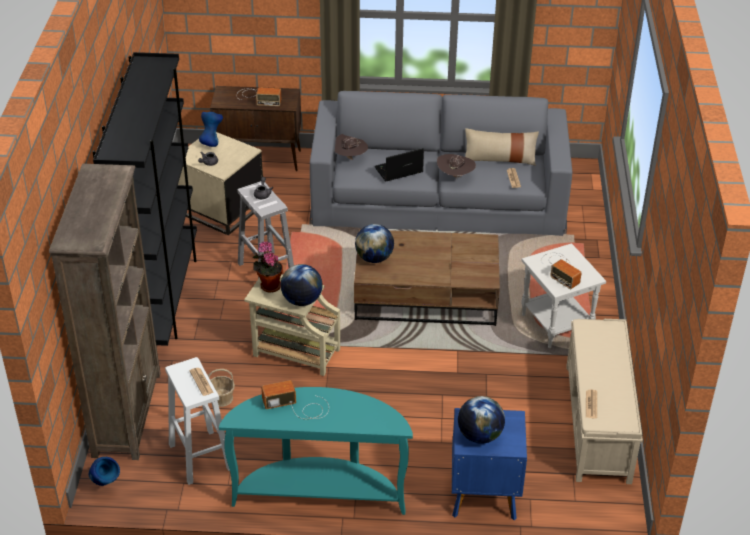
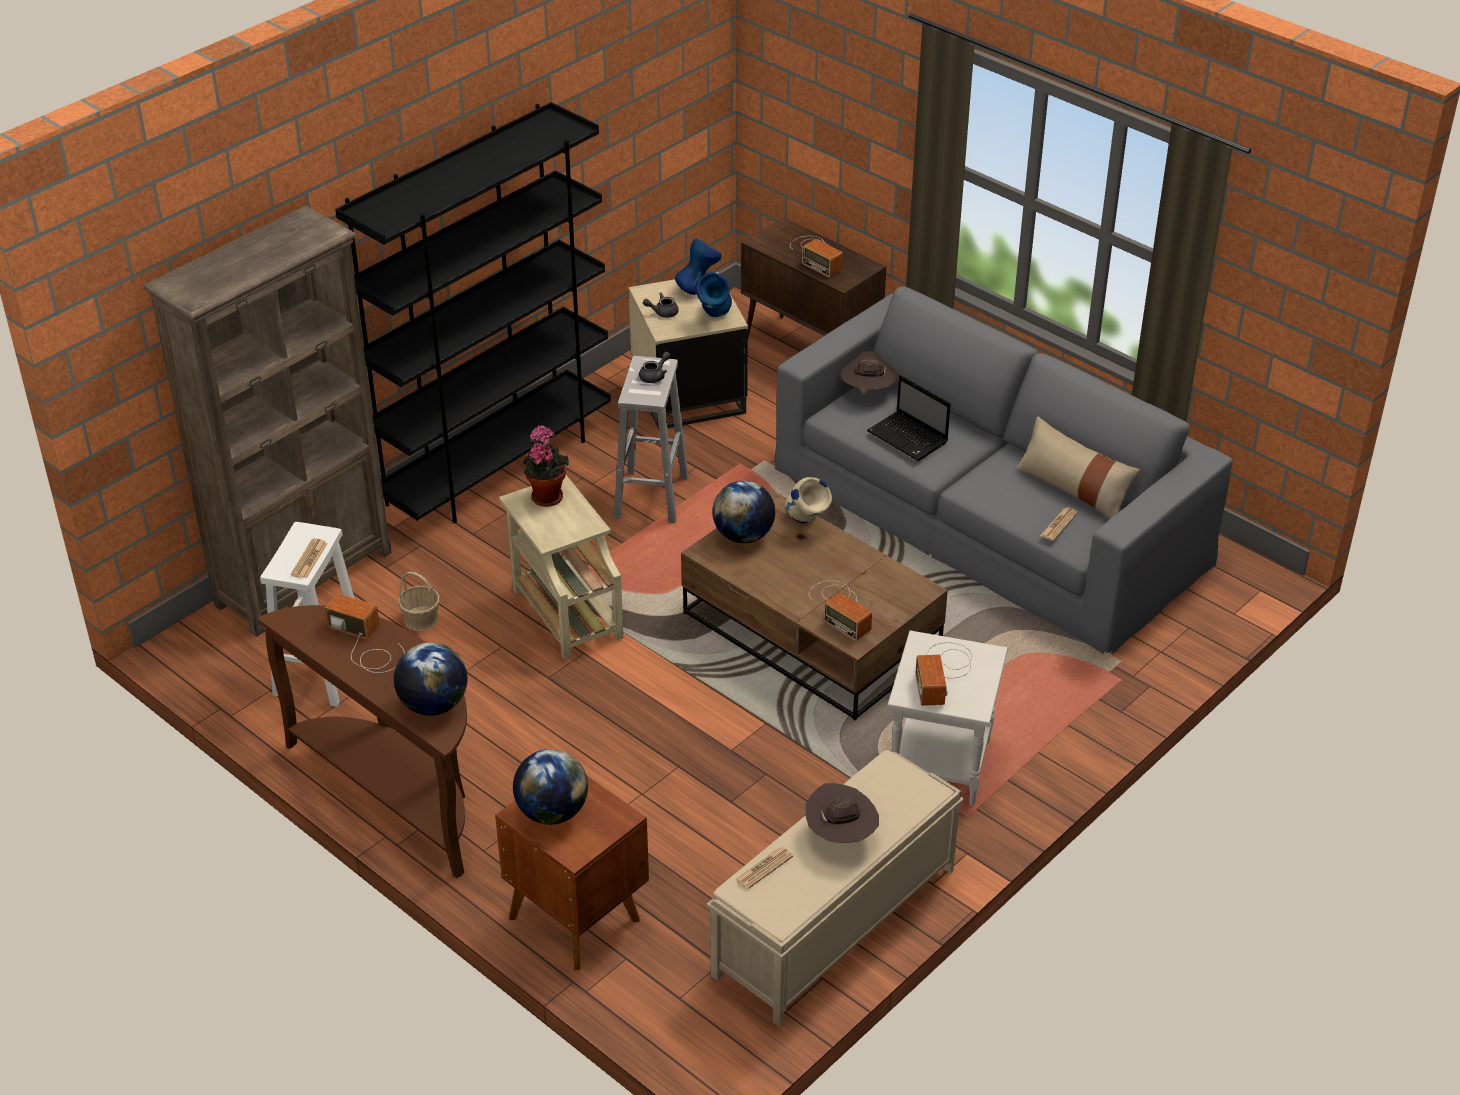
camera: 40 degrees right, 0 degrees up
blue vase [89,457,120,486] -> blue vase moved to [695,272,732,317]
turquoise console table [219,387,413,515] -> brown console table [257,605,467,878]
globe [281,264,323,306] -> globe moved to [394,642,467,716]
laptop [375,148,424,182] -> laptop turned 150 degrees counterclockwise [867,375,951,461]
brown hat [437,154,476,180] -> brown hat moved to [806,783,879,843]
blue nightstand [452,408,527,520] -> brown nightstand [495,776,649,970]
none -> beige vase [785,477,832,523]
none -> radio [809,580,872,641]

